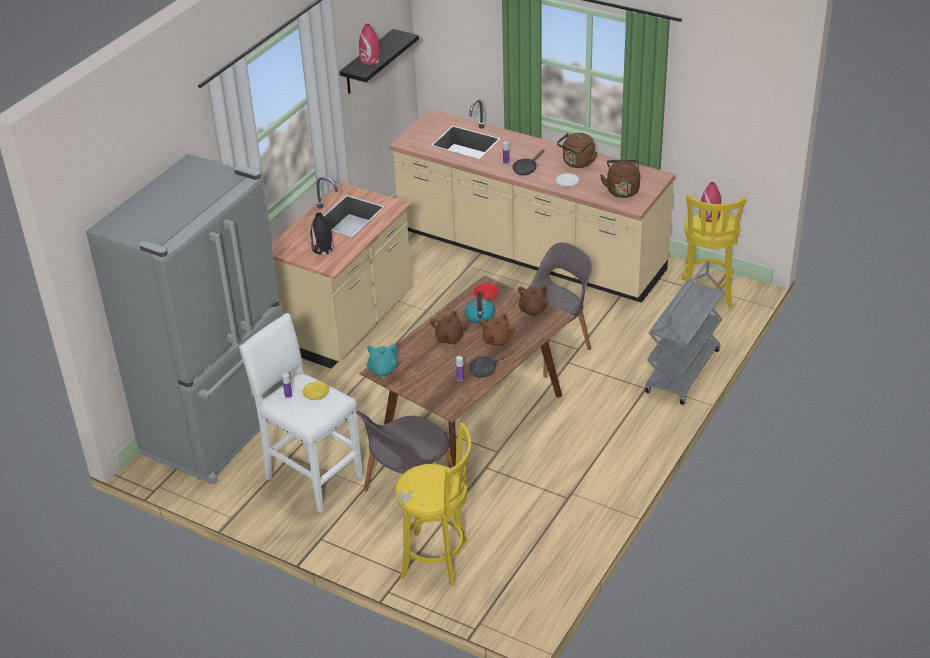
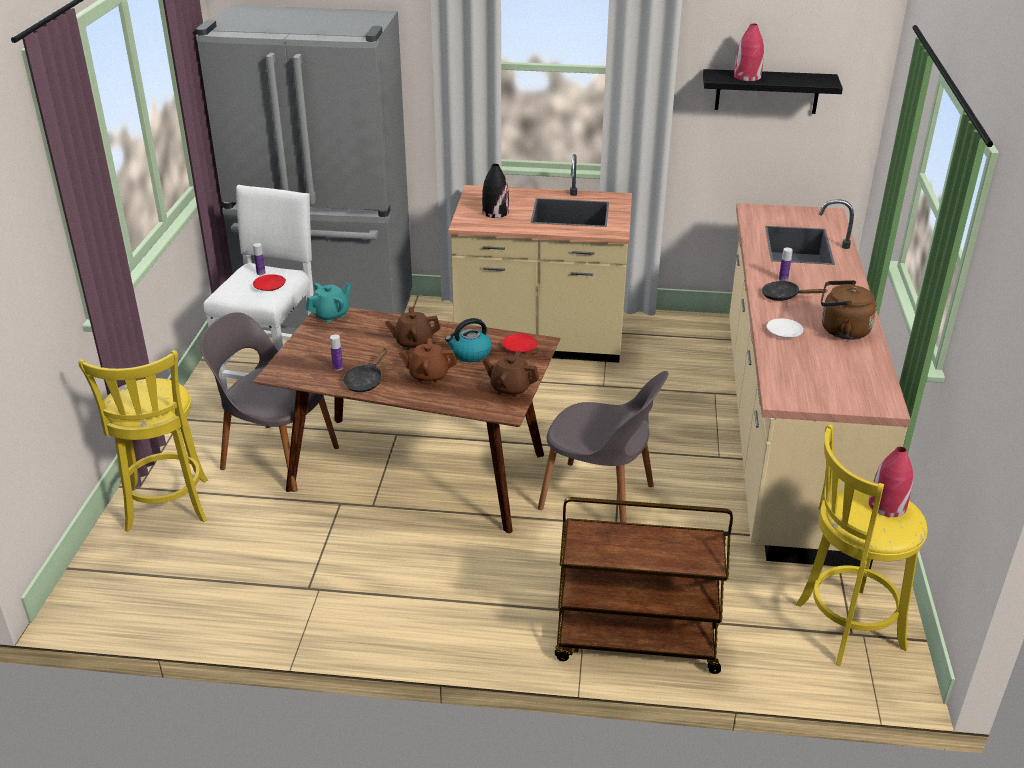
camera: 65 degrees right, 5 degrees down
yellow plate [303,381,329,400] -> red plate [253,274,286,291]
turquoise teapot [366,343,399,378] -> turquoise teapot turned 120 degrees clockwise [306,283,351,323]
black frying pan [468,351,513,378] -> black frying pan turned 105 degrees counterclockwise [343,348,387,392]
brown kettle [600,159,640,198] -> none
grey cart [645,260,725,405] -> brown cart [555,497,733,674]

